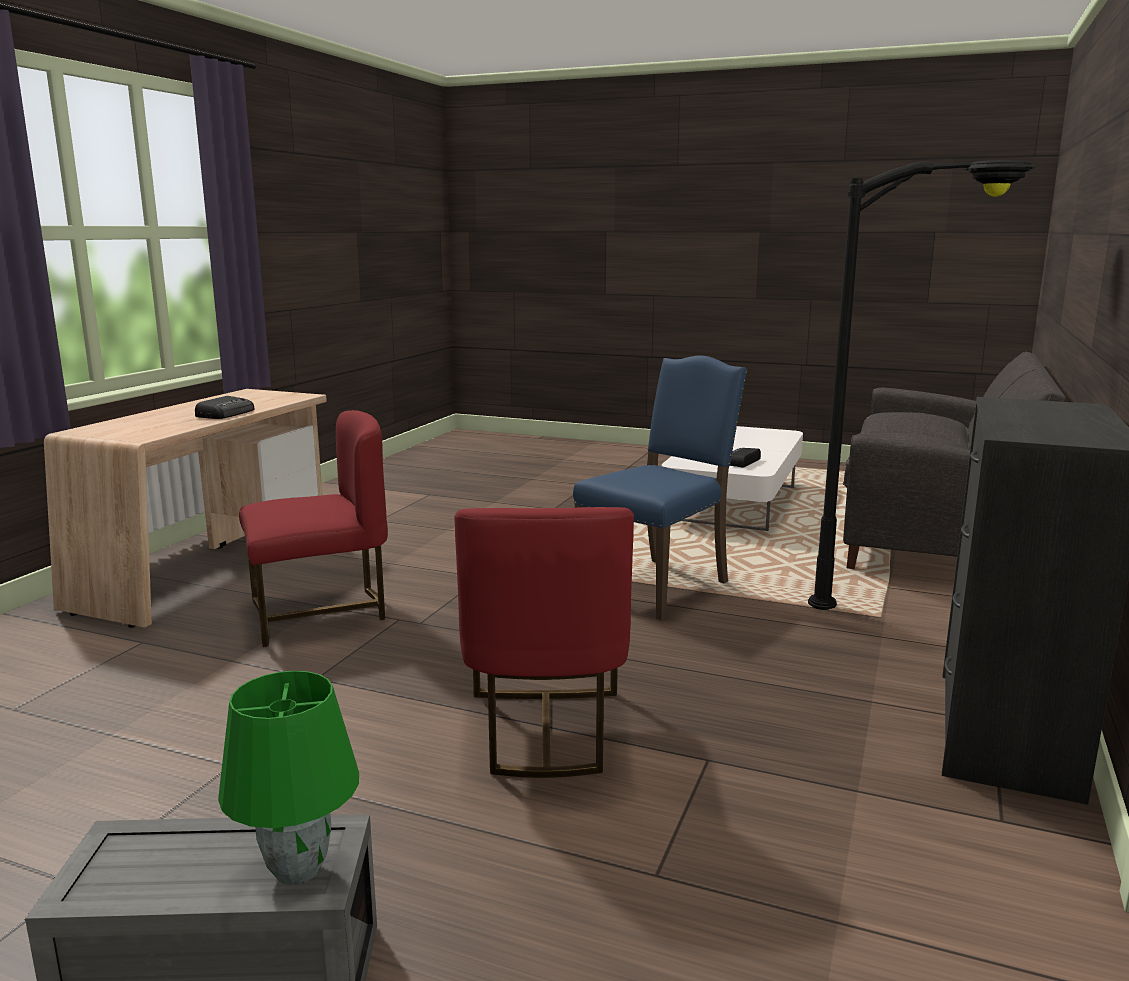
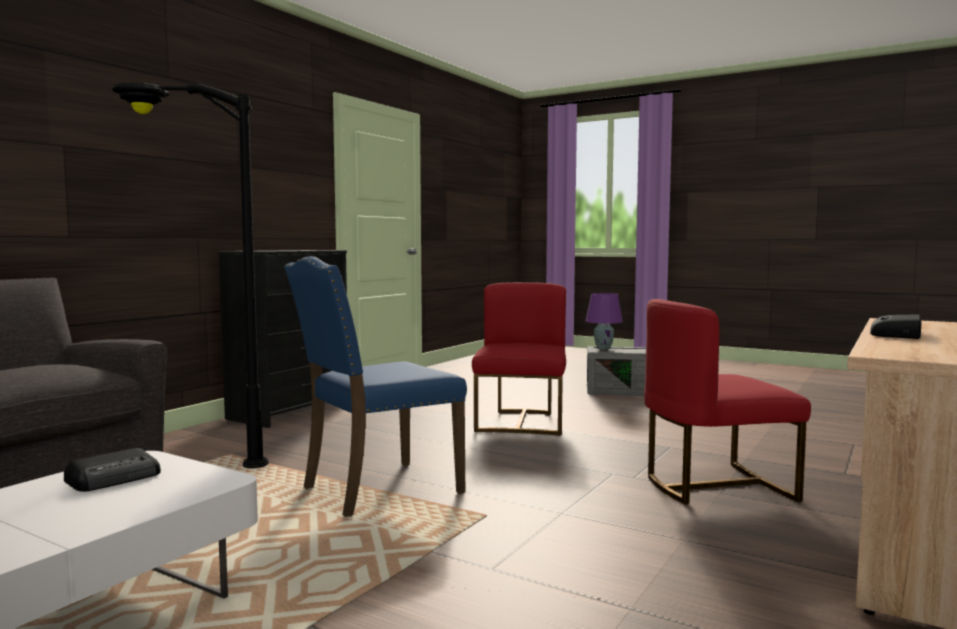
camera: 170 degrees left, 10 degrees down
green table lamp [218,671,359,885] -> purple table lamp [586,293,623,349]

